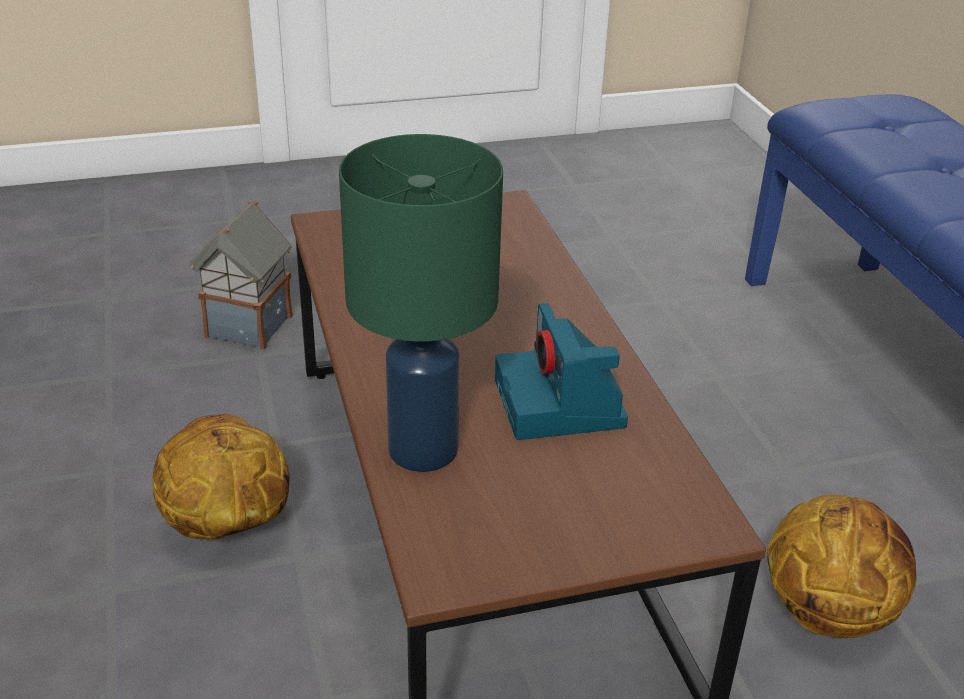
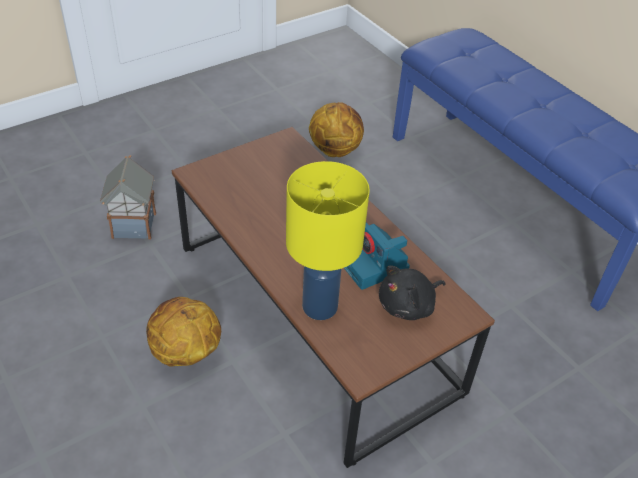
camera: 20 degrees left, 10 degrees up
green table lamp [339,134,503,472] -> yellow table lamp [286,161,370,320]
basketball [767,495,916,638] -> basketball moved to [309,102,364,157]
none -> black plush toy [379,265,446,320]

